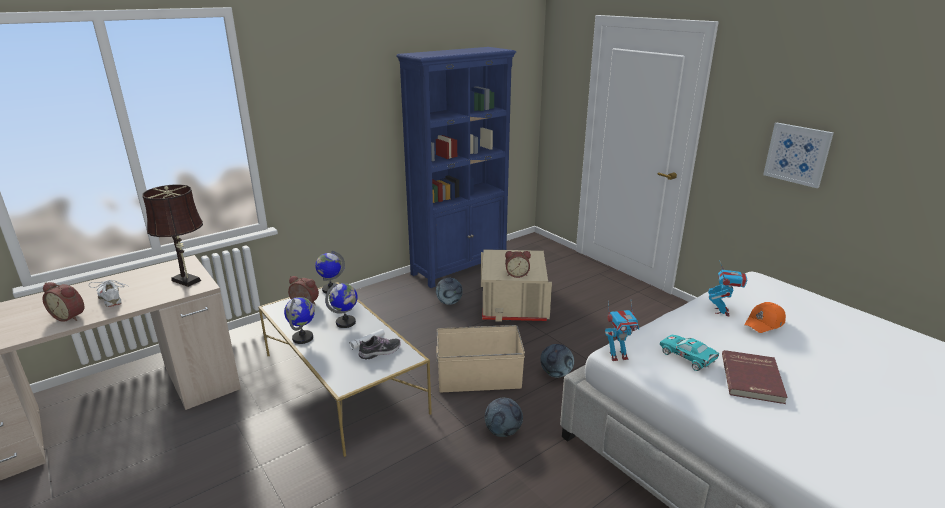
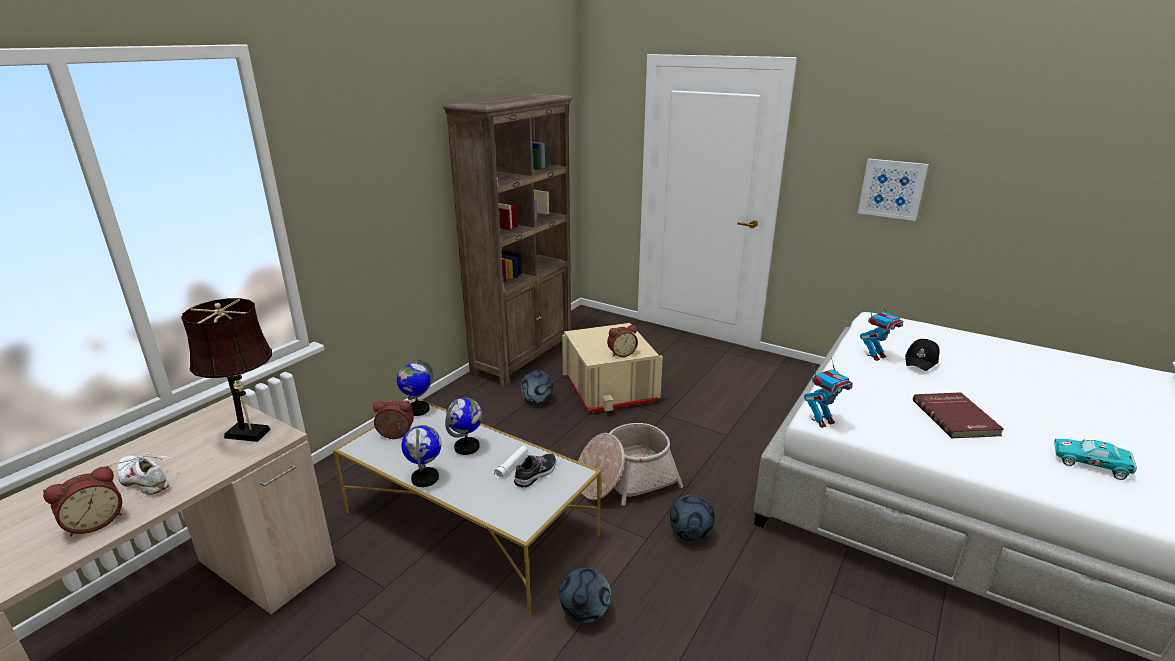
camera: 20 degrees left, 0 degrees up
alarm clock [43,282,84,322] -> alarm clock turned 45 degrees counterclockwise [43,466,122,537]
blue bookcase [396,47,516,288] -> brown bookcase [443,94,573,387]
beige storage box [436,325,525,392] -> basket [578,423,683,506]
football [540,344,574,377] -> football moved to [559,568,611,623]
turquoise toy car [660,335,719,371] -> turquoise toy car moved to [1054,439,1137,480]
toy robot [708,260,748,317] -> toy robot turned 60 degrees clockwise [860,303,903,361]
orange cap [744,302,786,333] -> black cap [905,339,940,371]

